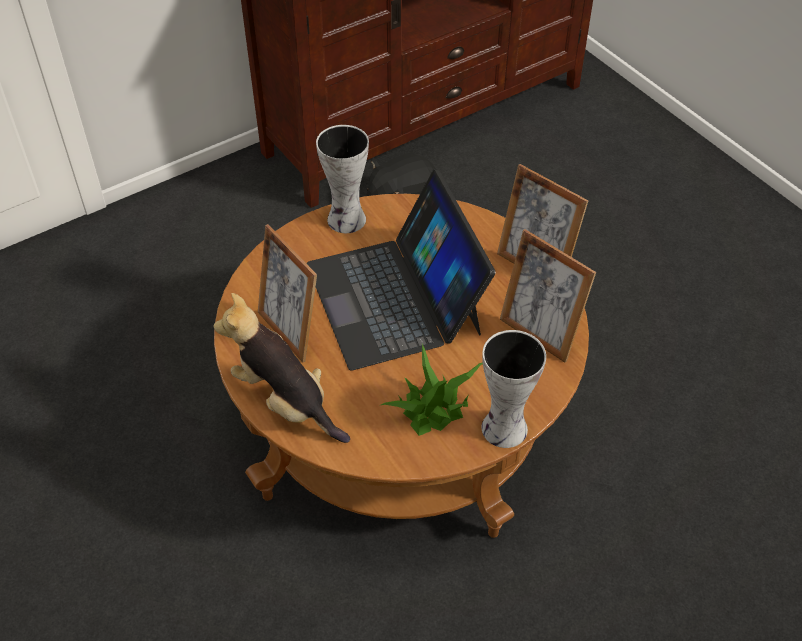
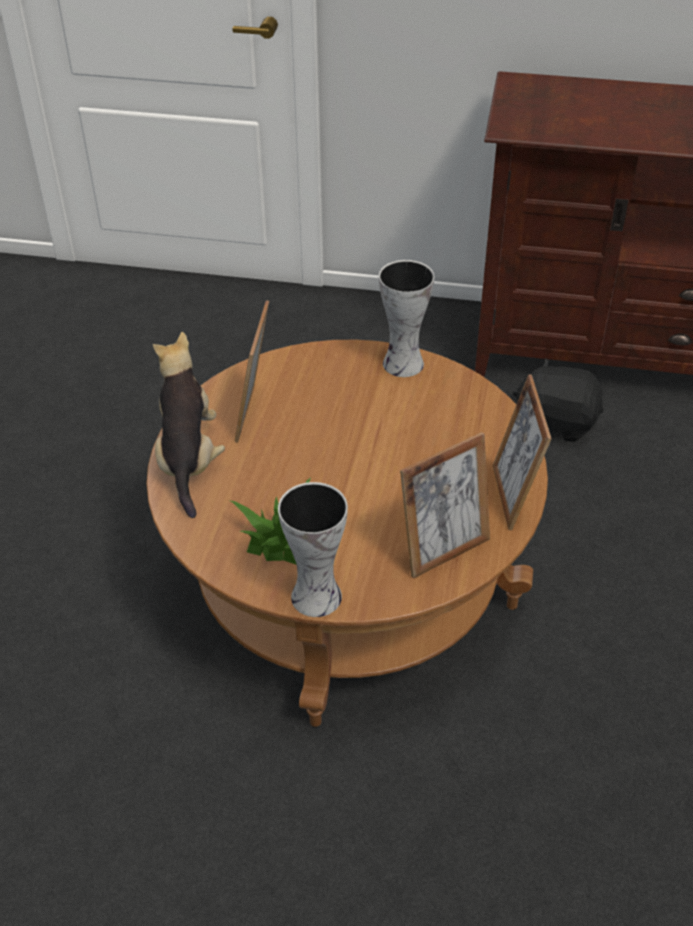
camera: 45 degrees right, 5 degrees down
laptop [307,170,496,371] -> none
picture frame [500,229,596,363] -> picture frame turned 120 degrees counterclockwise [400,432,490,578]

